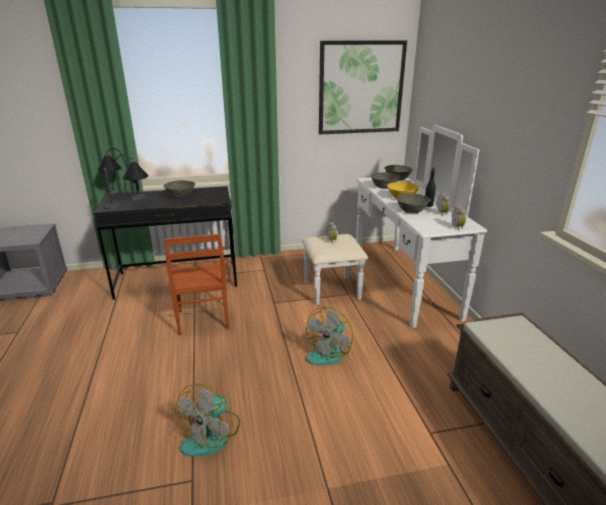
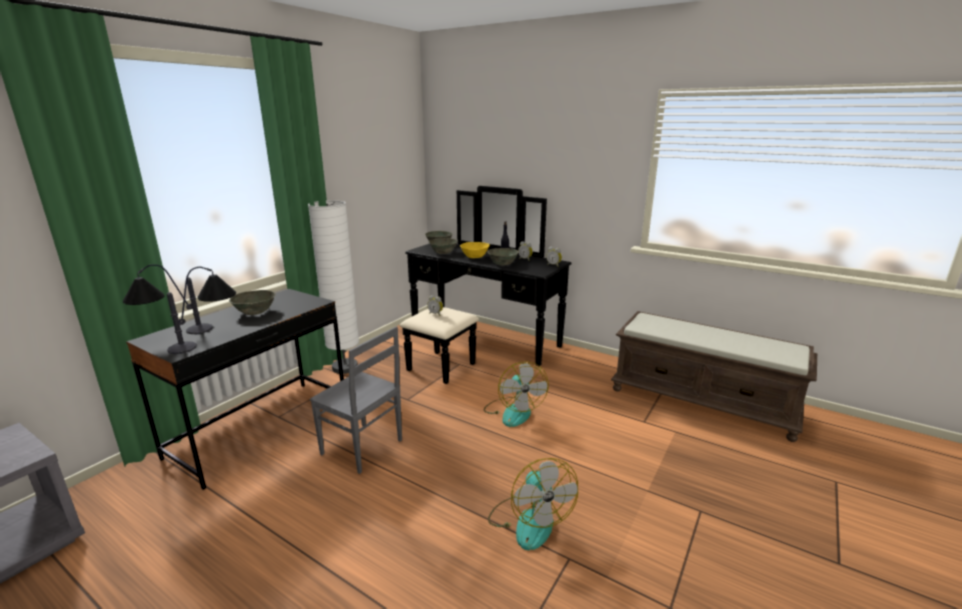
camera: 45 degrees left, 5 degrees down
brown chair [164,234,229,335] -> grey chair [310,326,402,474]
white dresser [302,125,487,328] -> black dresser [400,186,572,384]
picture [319,41,407,134] -> none
none -> white floor lamp [308,200,359,374]

